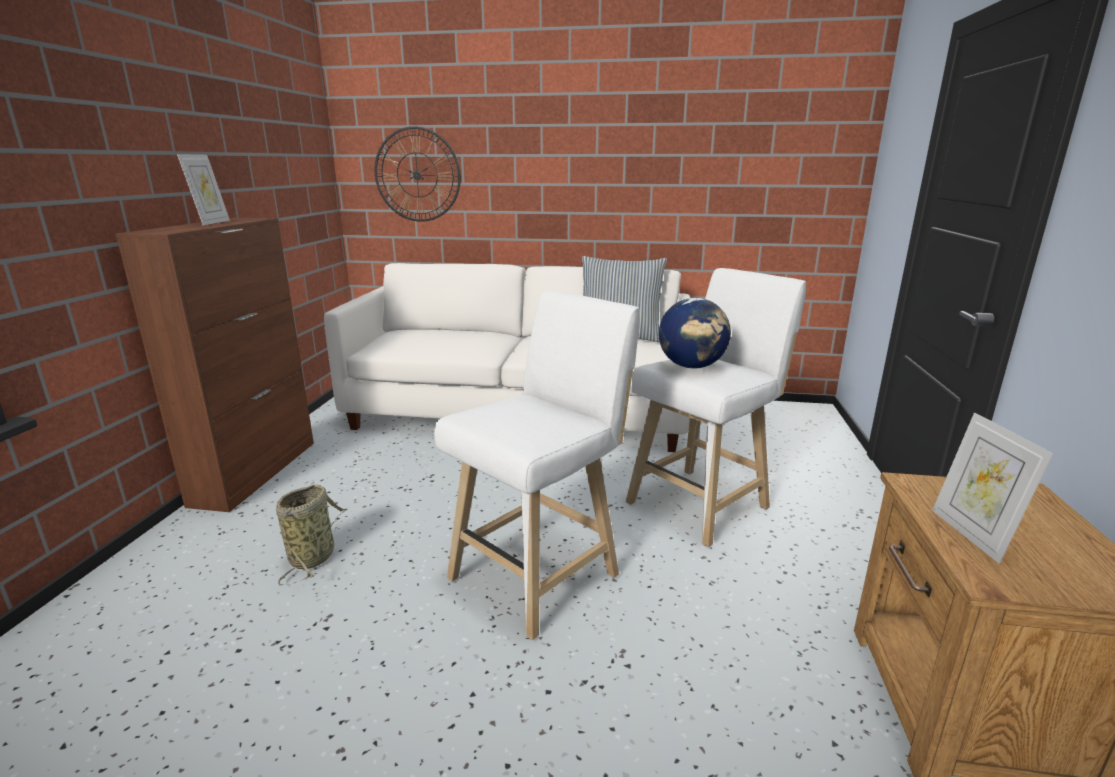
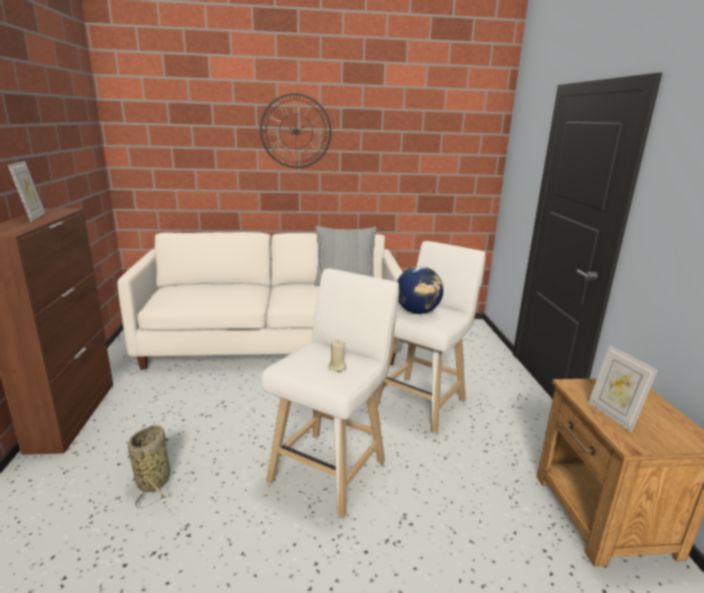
camera: 15 degrees left, 0 degrees up
wall clock [375,126,461,222] -> wall clock moved to [260,93,332,168]
none -> beige candle [328,339,346,371]

